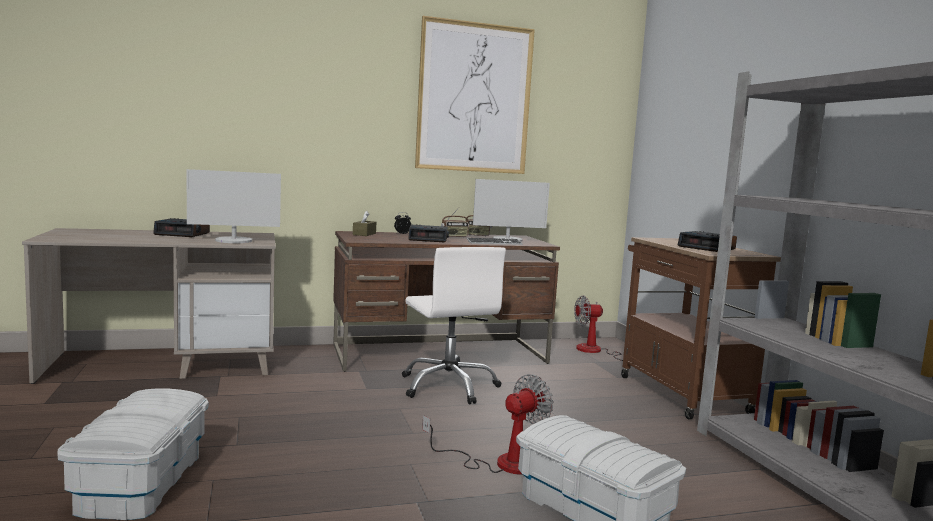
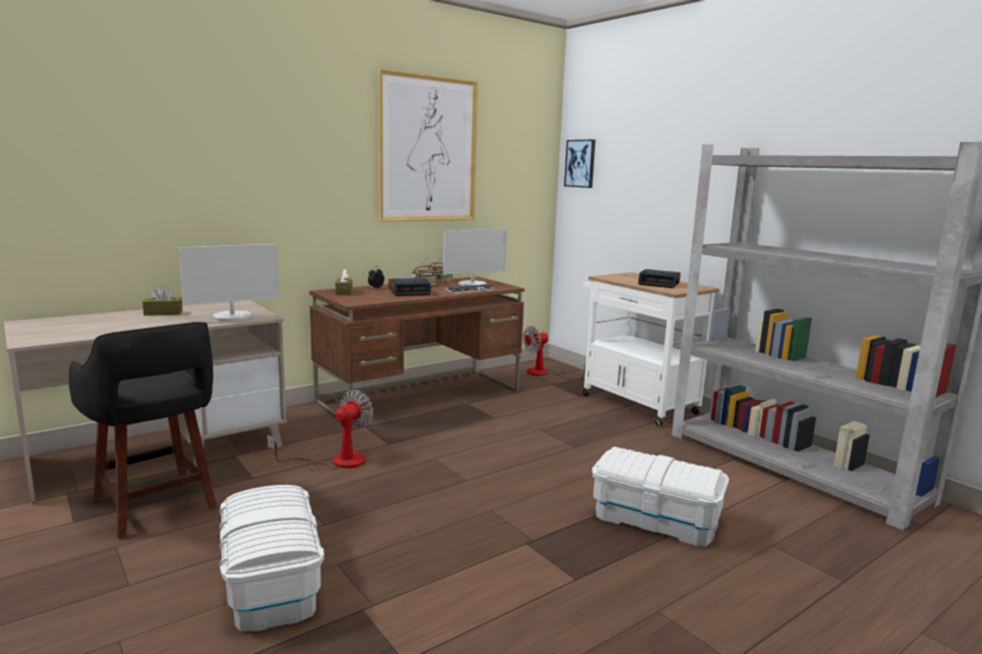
camera: 20 degrees left, 5 degrees up
alarm clock [153,218,210,237] -> brown tissue box [143,286,182,316]
white office chair [402,247,506,404] -> none
fan [422,374,553,475] -> fan moved to [267,390,373,471]
brown cart [621,237,781,419] -> white cart [582,272,719,426]
none -> black stool [69,322,217,539]
none -> picture [564,140,595,188]

